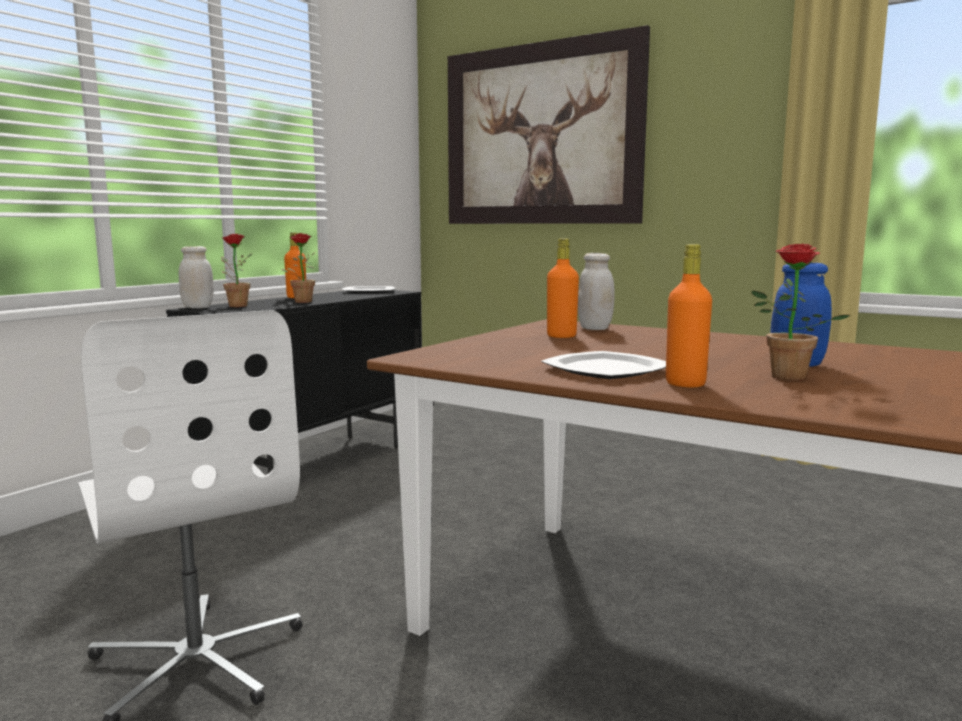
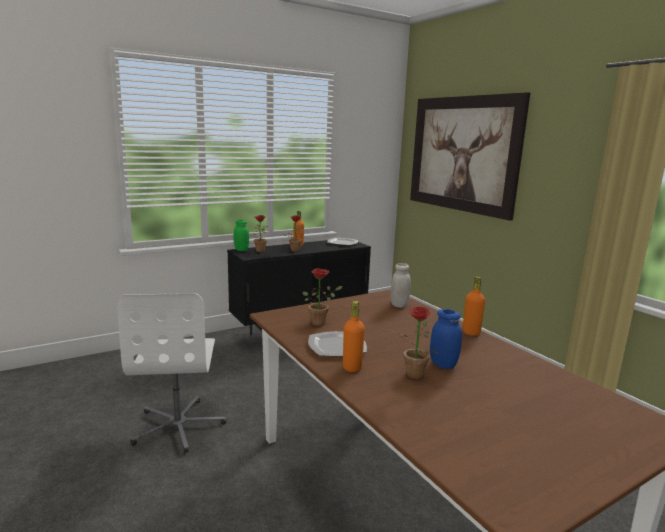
camera: 25 degrees right, 5 degrees up
white jar [179,246,214,308] -> green jar [233,220,249,251]
orange bottle [547,238,579,338] -> orange bottle moved to [463,276,485,336]
none -> potted plant [303,268,343,326]

